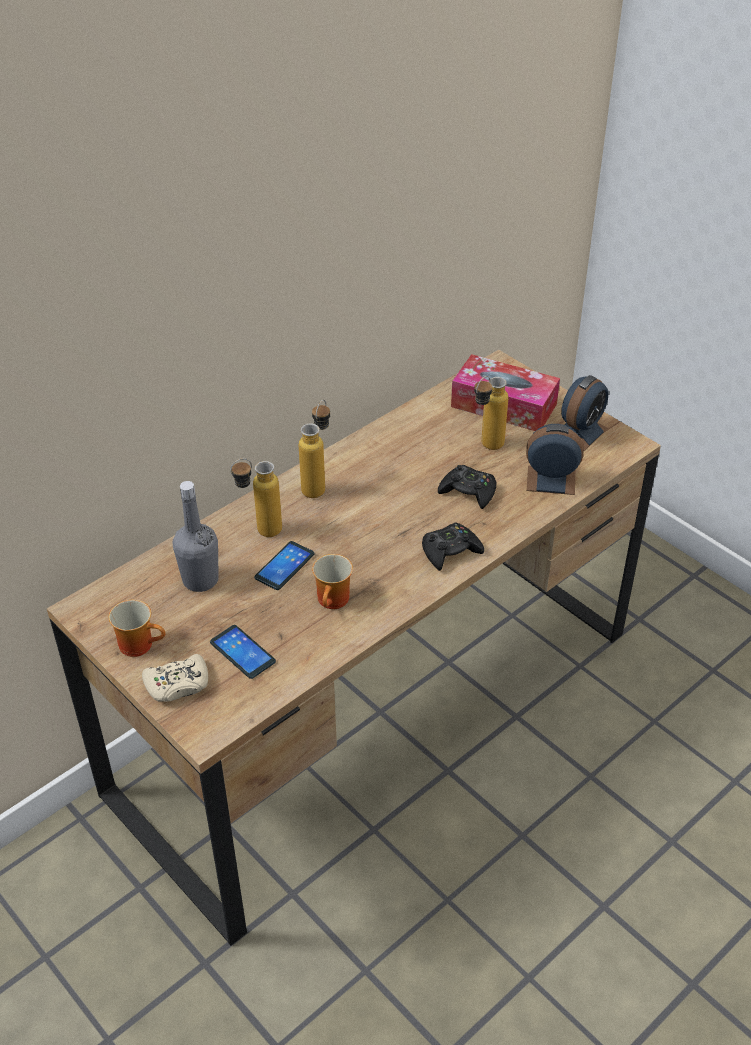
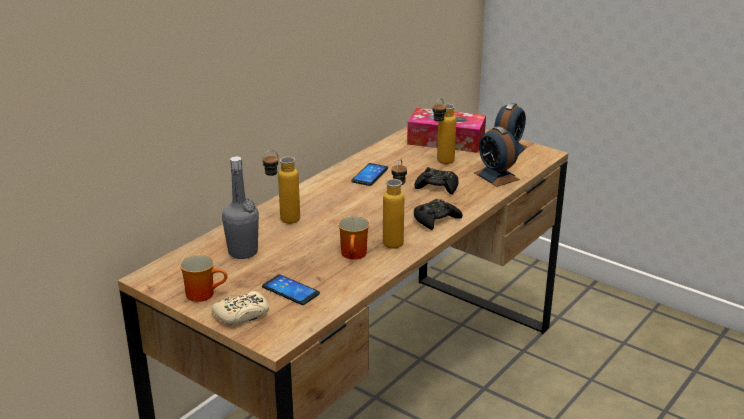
camera: 10 degrees left, 15 degrees down
phone [254,541,314,590] -> phone moved to [351,163,388,186]
bottle [299,400,330,498] -> bottle moved to [383,159,407,249]
alarm clock [526,424,583,495] -> alarm clock turned 120 degrees counterclockwise [474,126,520,187]

